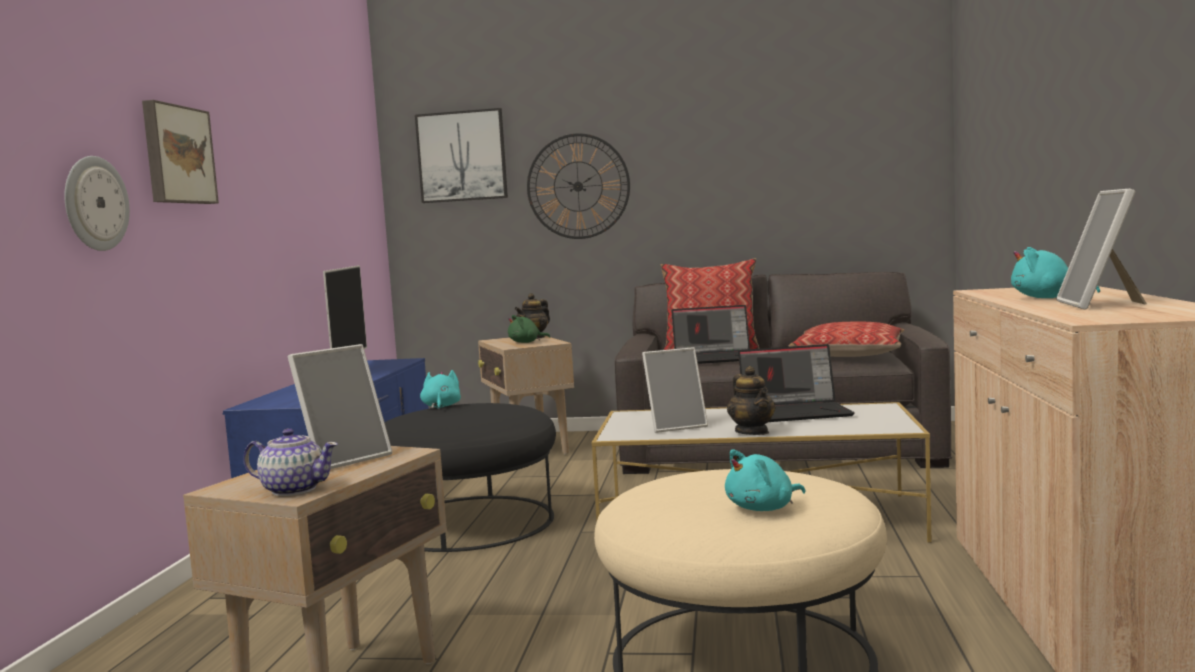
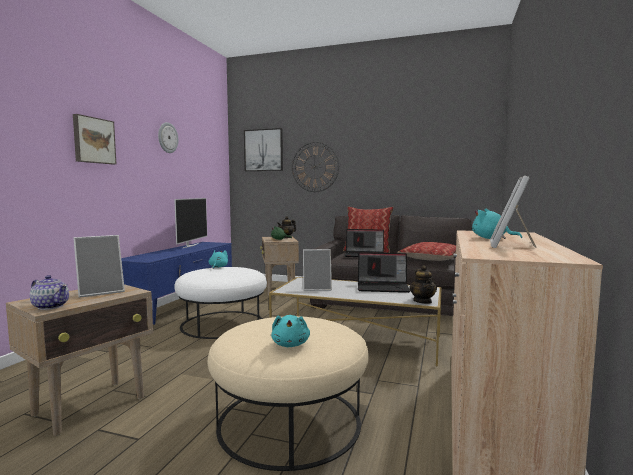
camera: 10 degrees right, 0 degrees up
wall clock [64,156,130,251] -> wall clock moved to [158,122,178,153]
black ottoman [384,403,556,552] -> white ottoman [174,267,267,339]
turquoise plush toy [725,449,805,511] -> turquoise plush toy turned 75 degrees counterclockwise [271,315,310,347]
teapot [727,366,776,435] -> teapot moved to [409,265,437,304]

